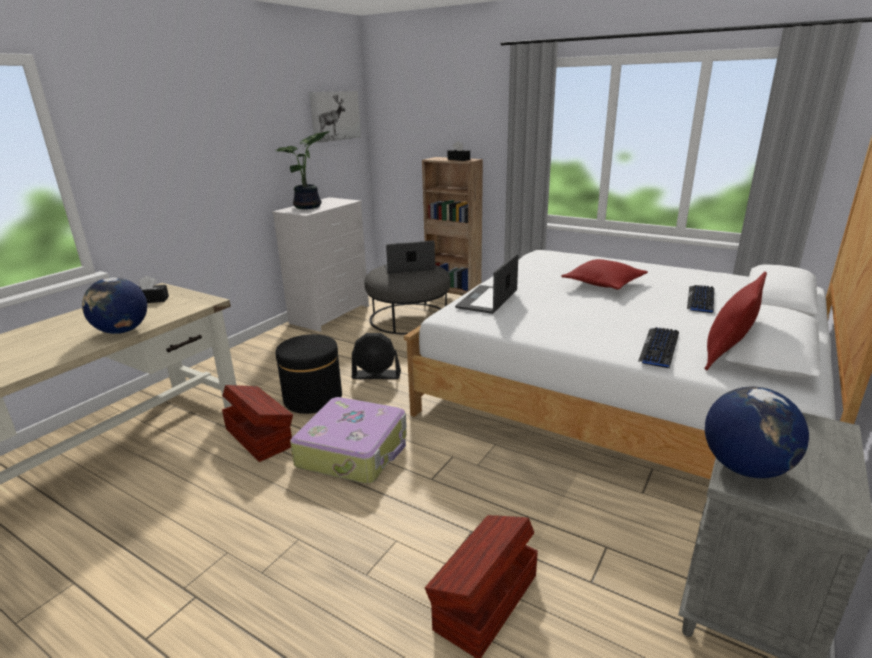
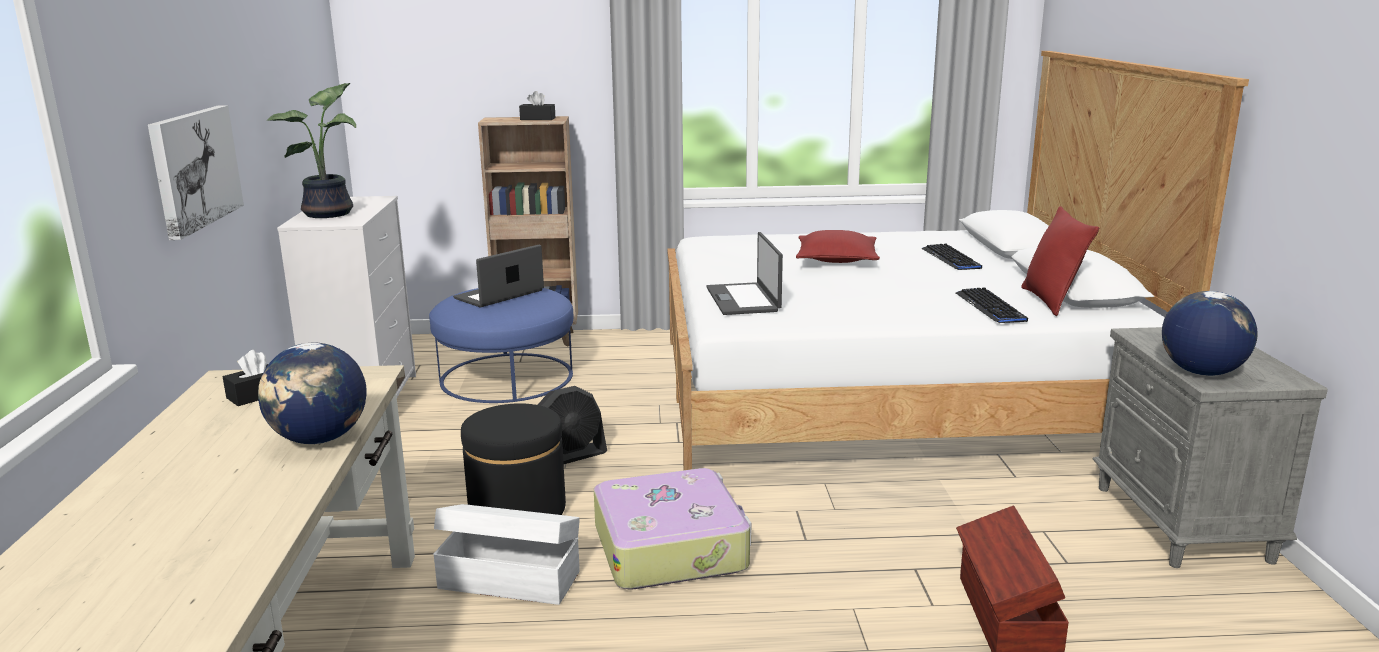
camera: 35 degrees left, 5 degrees down
brown storage box [222,385,293,462] -> white storage box [434,504,580,605]
picture [309,91,361,143] -> picture moved to [148,105,244,240]
grey ottoman [364,265,451,335] -> blue ottoman [429,288,573,403]

